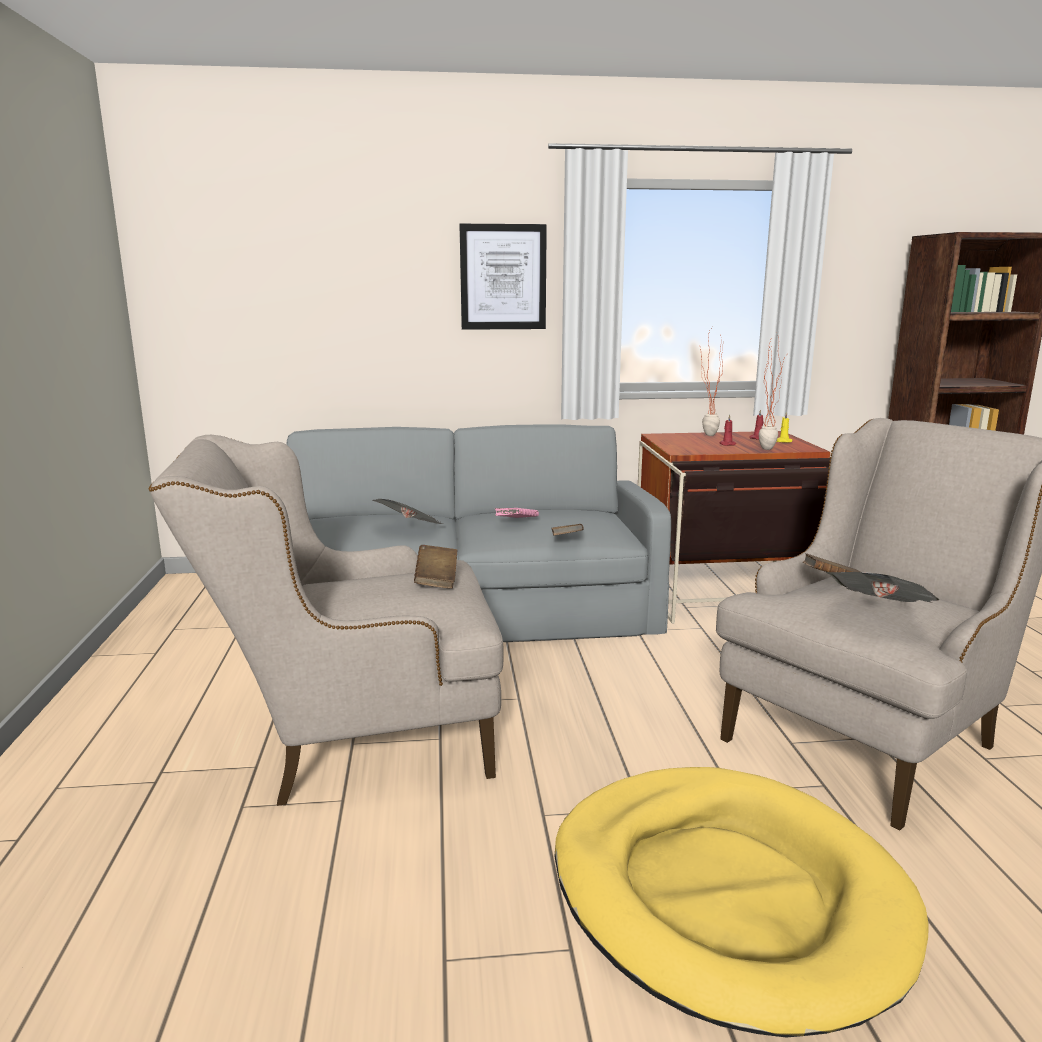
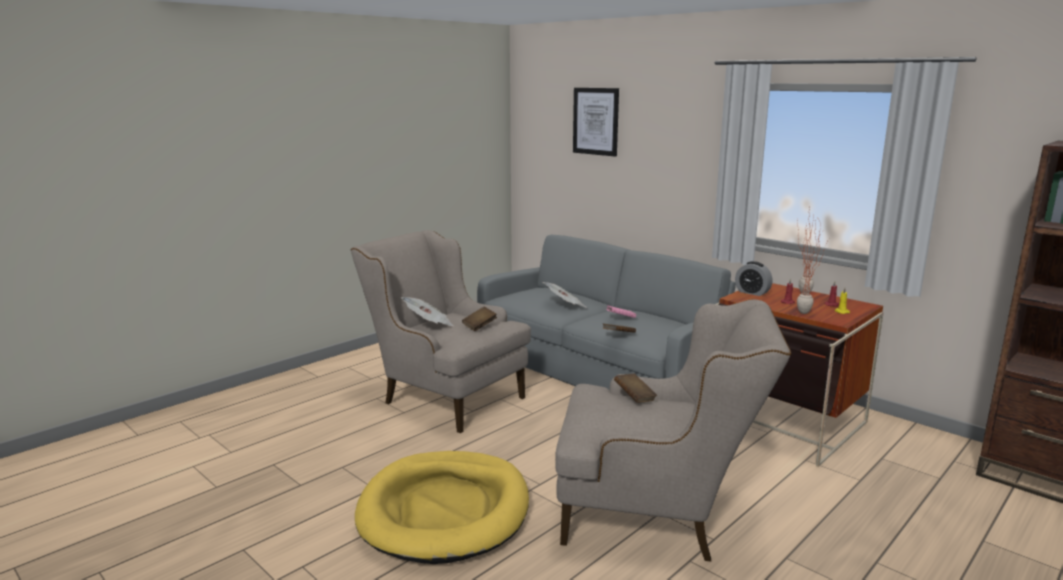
camera: 50 degrees right, 0 degrees up
picture [459,224,547,330] -> picture moved to [573,88,619,157]
newspaper [826,572,939,603] -> newspaper moved to [401,297,453,326]
none -> alarm clock [735,261,773,296]

